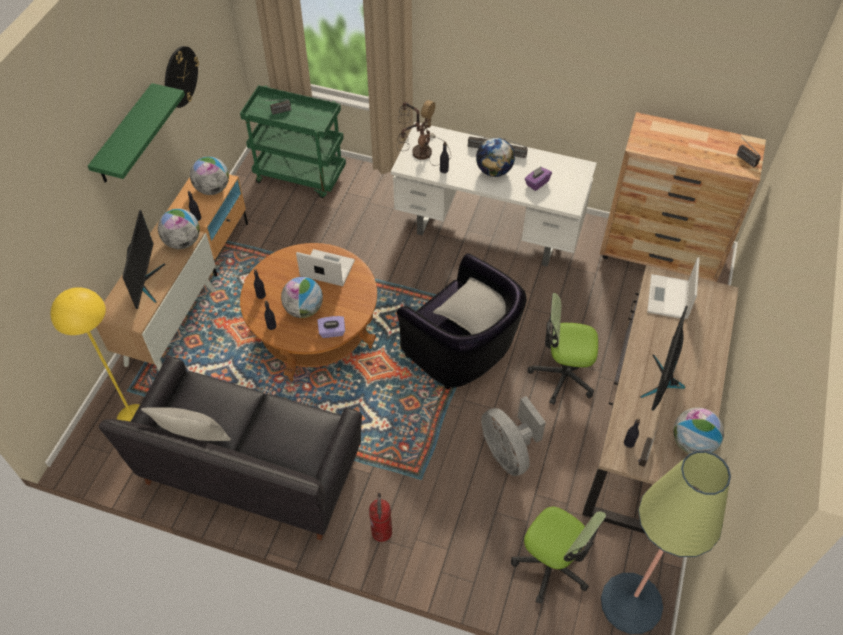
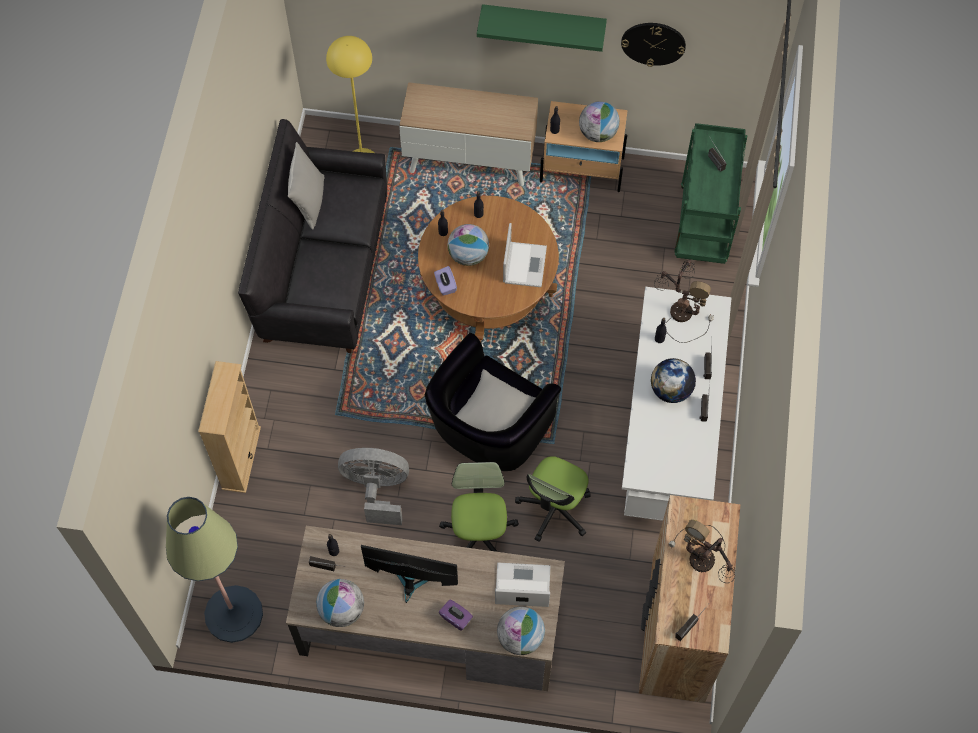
camera: 80 degrees right, 10 degrees up
monitor [122,210,166,309] -> none
globe [158,209,200,249] -> globe moved to [497,606,545,655]
fire extinguisher [369,493,392,542] -> none
grey fan [481,396,546,476] -> grey fan turned 45 degrees clockwise [338,448,409,525]
office chair [511,507,606,604] -> office chair moved to [515,456,591,542]
purple tissue box [525,166,552,191] -> purple tissue box moved to [439,600,473,631]
none -> beige bookcase [198,361,261,493]
none -> table lamp [668,520,735,583]

